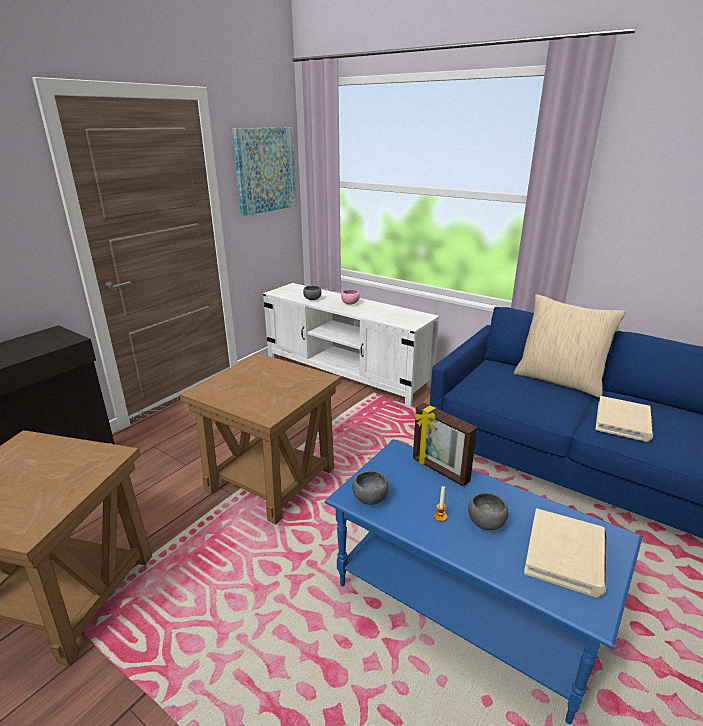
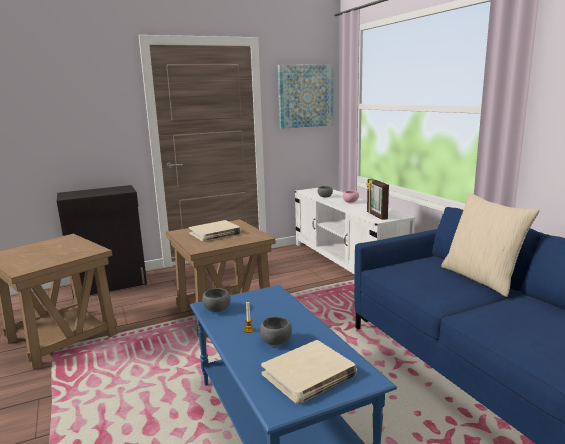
camera: 30 degrees right, 10 degrees down
picture frame [413,402,477,487] -> picture frame moved to [366,179,389,220]
beige book [595,396,653,442] -> beige book moved to [189,220,241,241]

